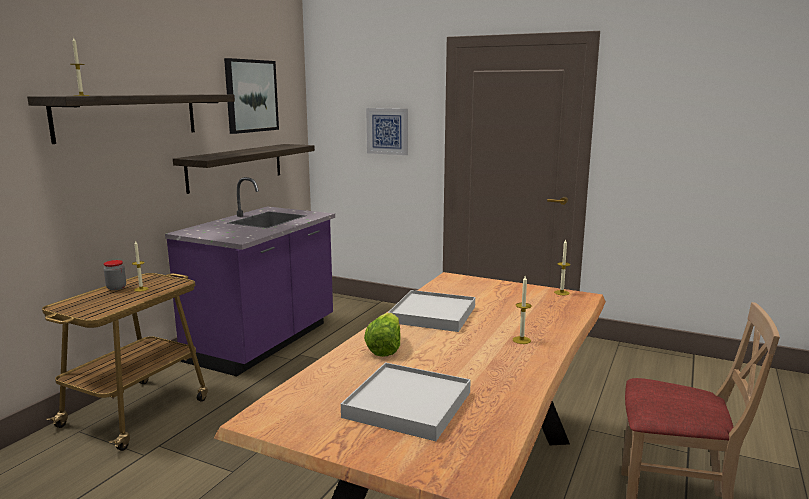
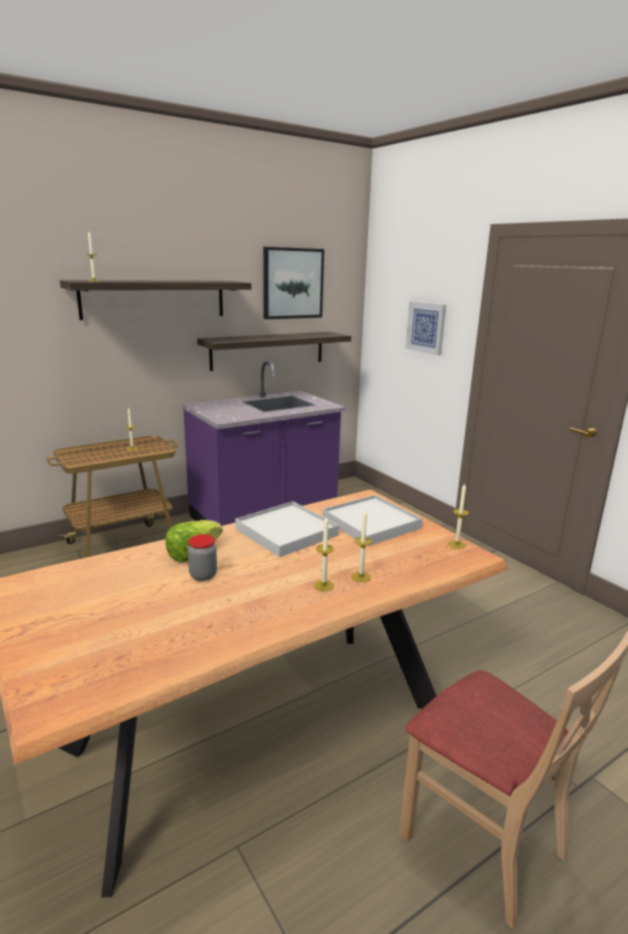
camera: 30 degrees right, 5 degrees up
jar [104,260,126,290] -> jar moved to [188,534,217,581]
white tray [341,362,471,441] -> white tray moved to [322,495,423,546]
none -> candle [351,510,372,583]

